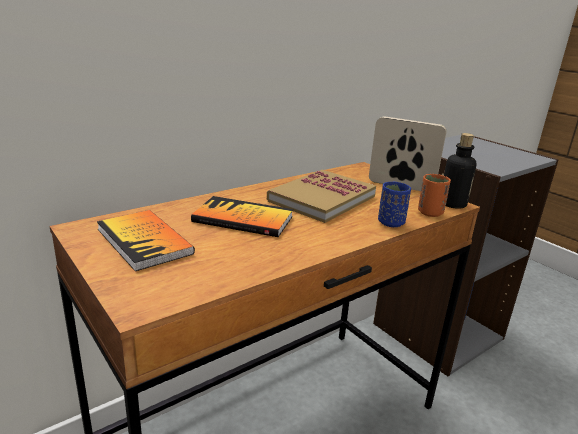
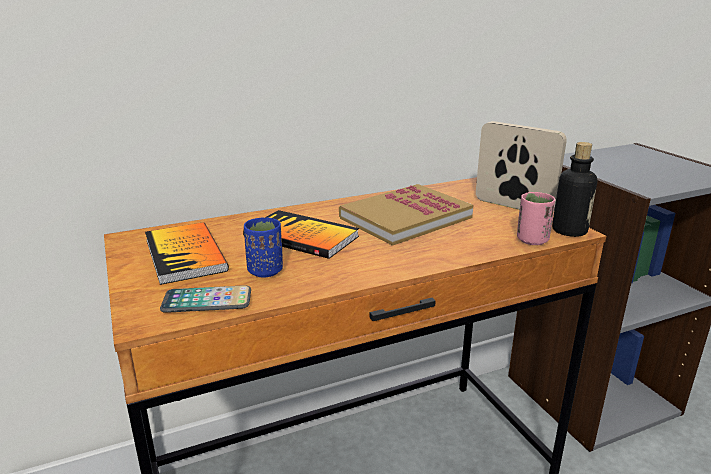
camera: 15 degrees right, 0 degrees up
blue cup [378,182,411,227] -> blue cup moved to [244,217,283,277]
orange cup [418,174,451,217] -> pink cup [517,192,555,245]
none -> phone [160,285,251,313]

